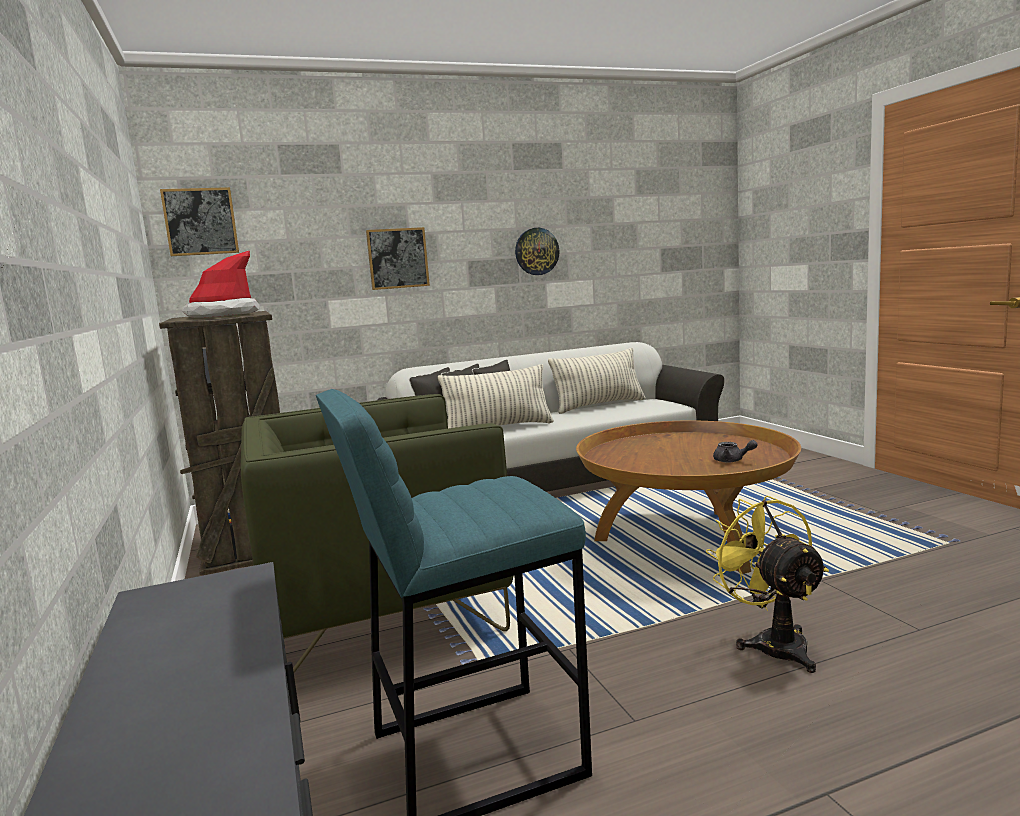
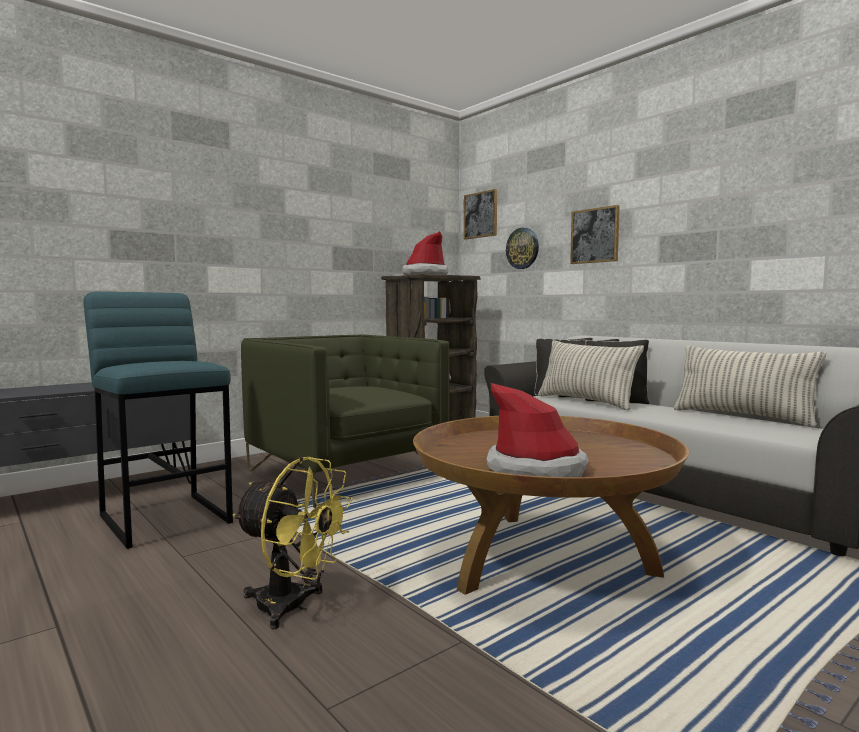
camera: 70 degrees right, 5 degrees down
wall clock [515,228,559,275] -> wall clock moved to [506,228,539,269]
yellow fan [706,495,829,673] -> yellow fan turned 60 degrees clockwise [233,457,353,629]
grey teapot [713,440,758,463] -> hat [487,383,589,477]

